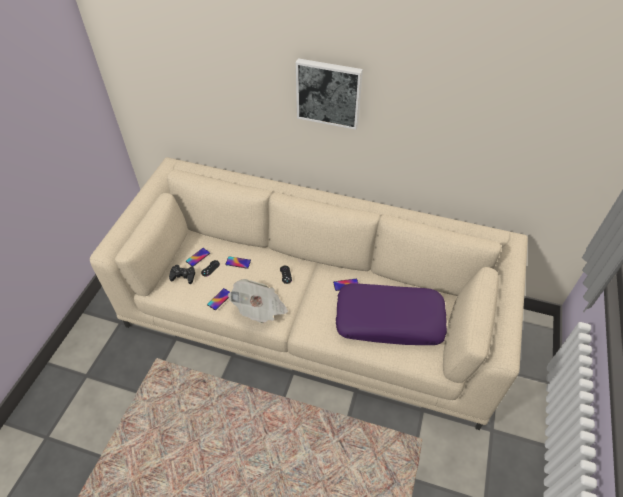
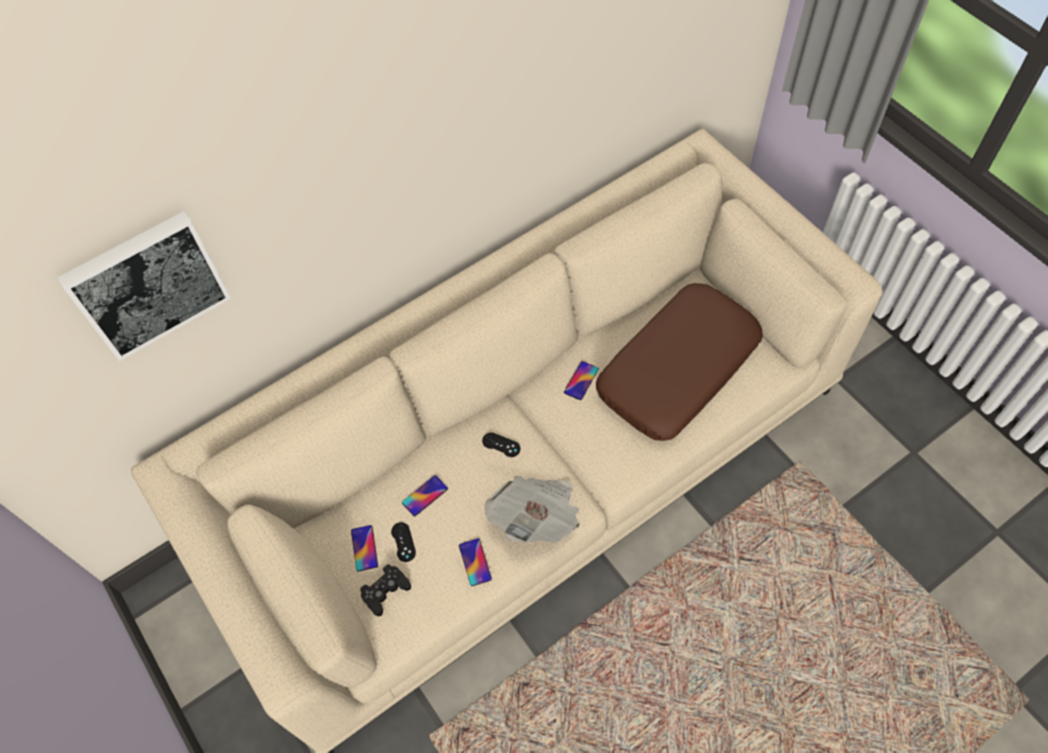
camera: 50 degrees left, 10 degrees up
picture [296,58,363,130] -> picture moved to [57,211,231,361]
purple pillow [336,283,447,345] -> brown pillow [596,283,763,441]

